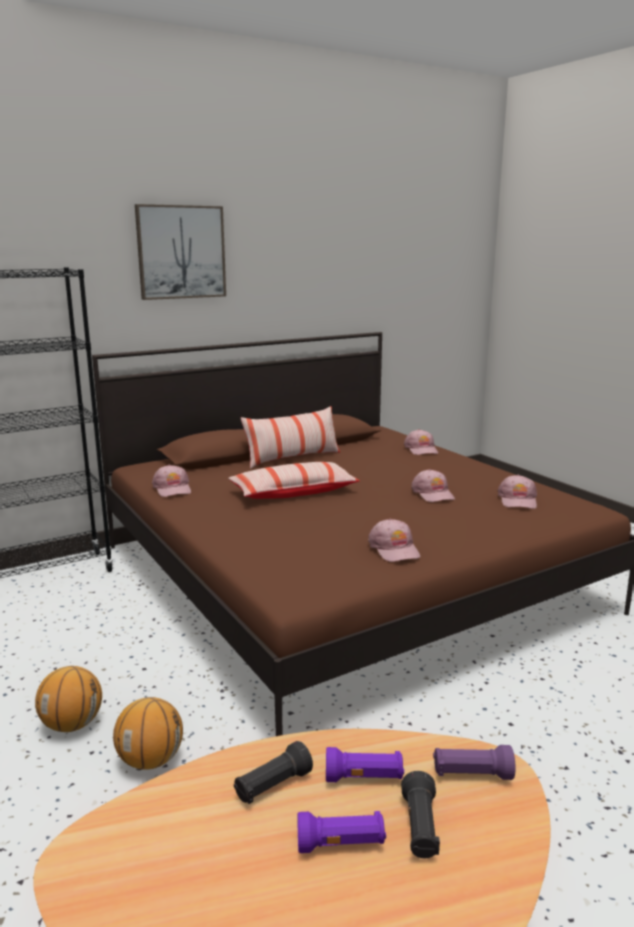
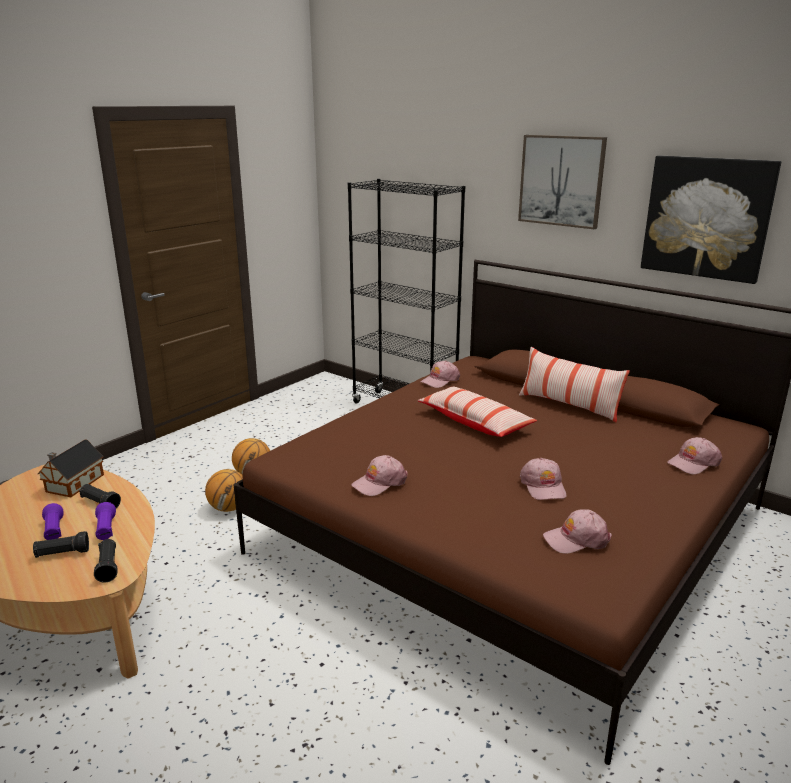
camera: 70 degrees right, 5 degrees up
pink cap [412,469,455,502] -> pink cap turned 60 degrees counterclockwise [520,458,567,500]
purple flashlight [433,745,516,780] -> black flashlight [94,539,118,583]
none -> toy house [38,439,104,497]
none -> picture [641,156,781,284]

